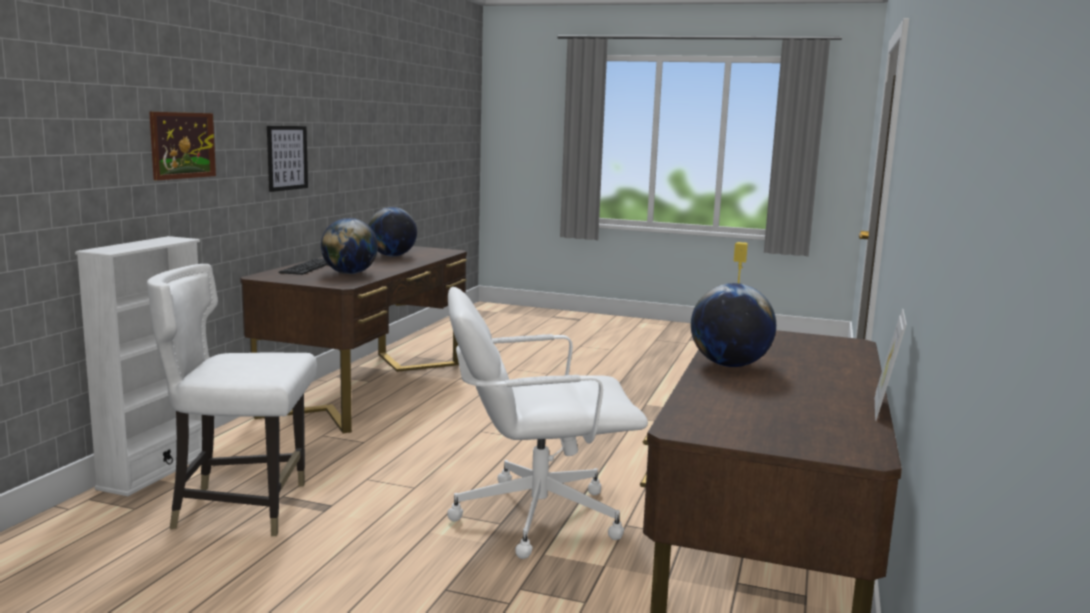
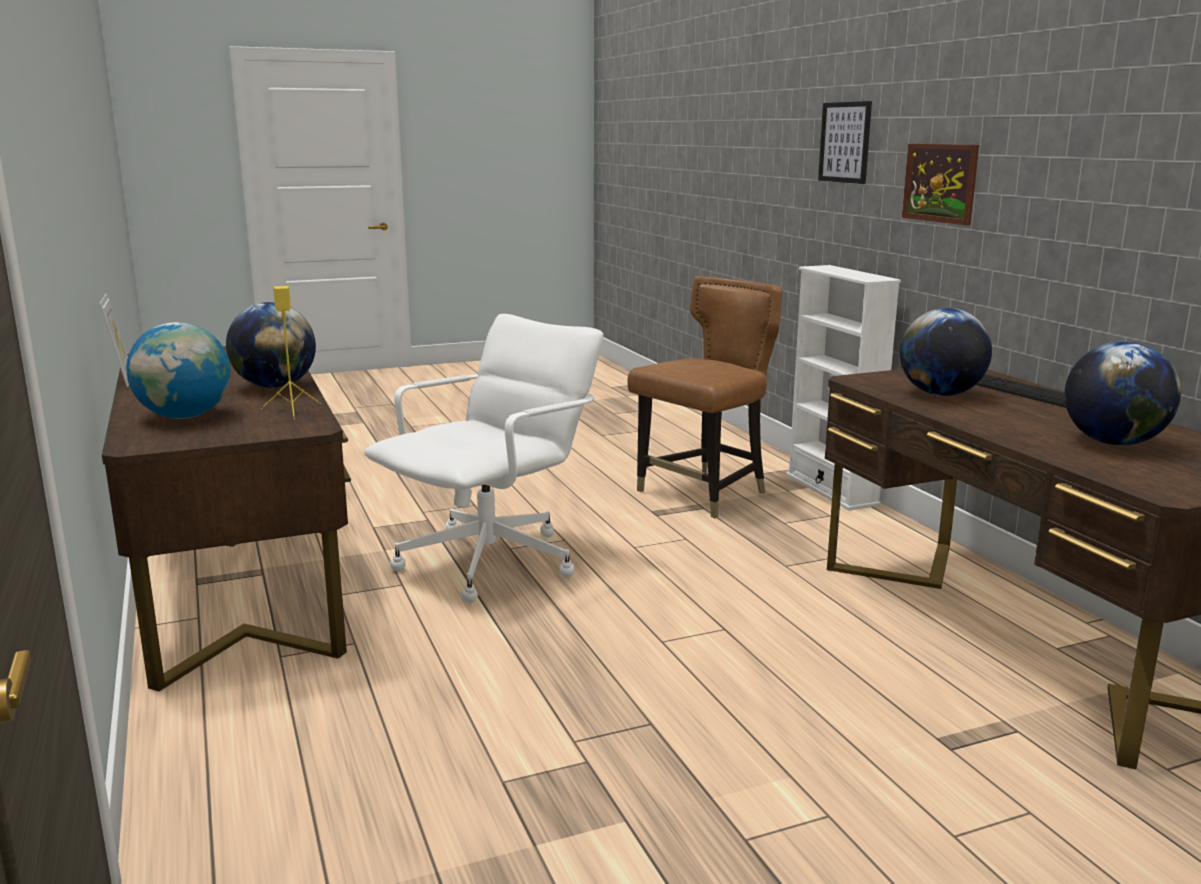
camera: 140 degrees right, 5 degrees up
white chair [147,264,317,536] -> brown chair [627,276,782,518]
picture [267,126,308,192] -> picture moved to [818,101,872,184]
none -> globe [126,322,231,419]

